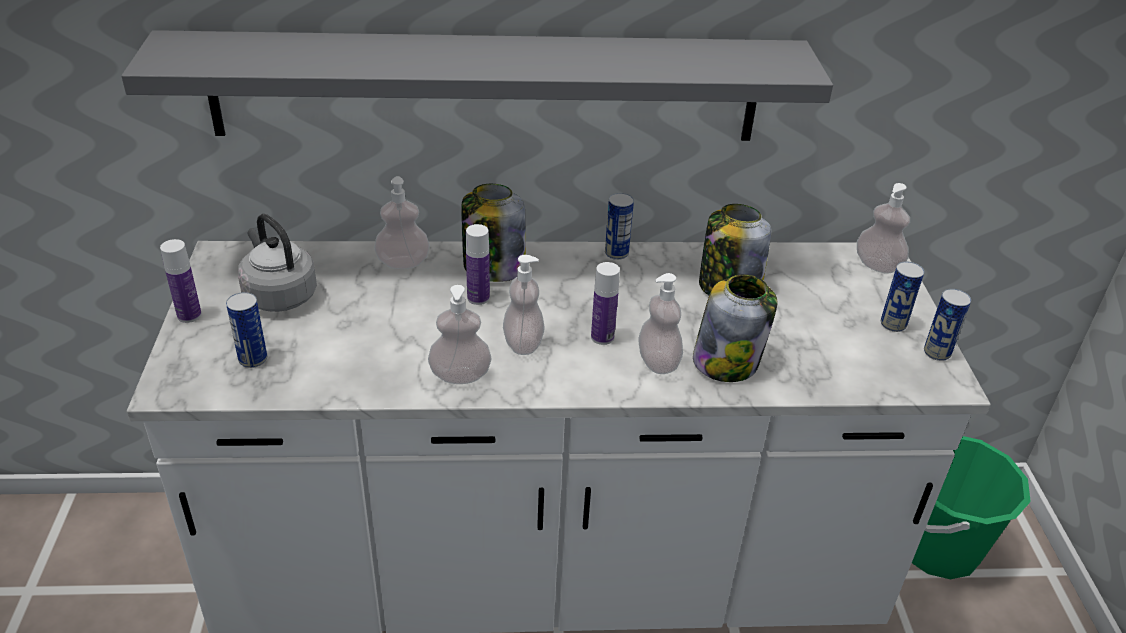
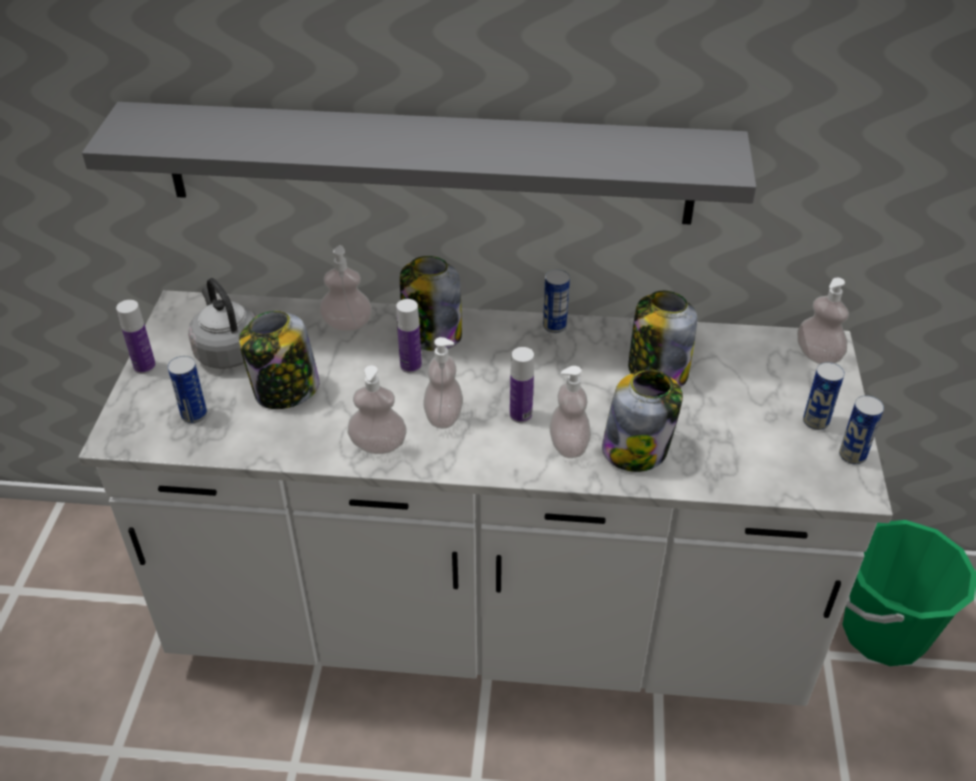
camera: 10 degrees right, 5 degrees up
none -> jar [239,311,320,409]

